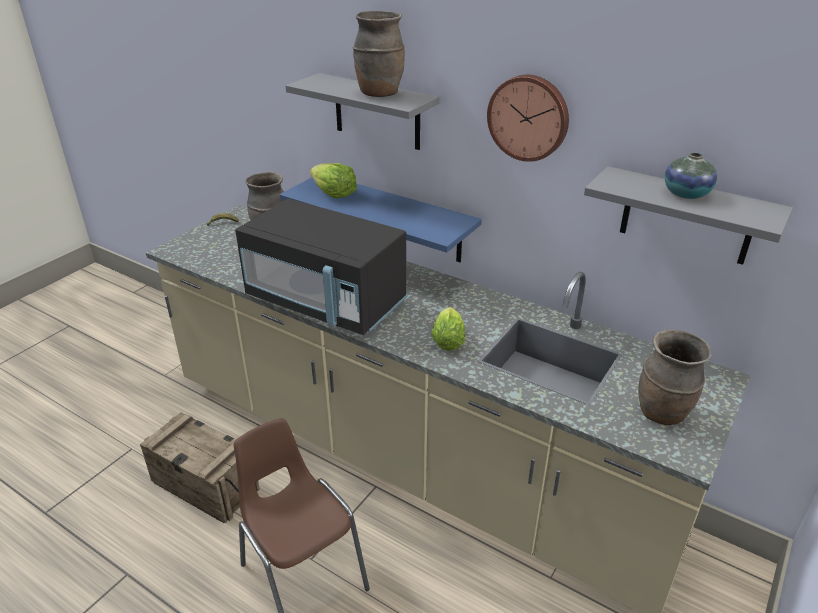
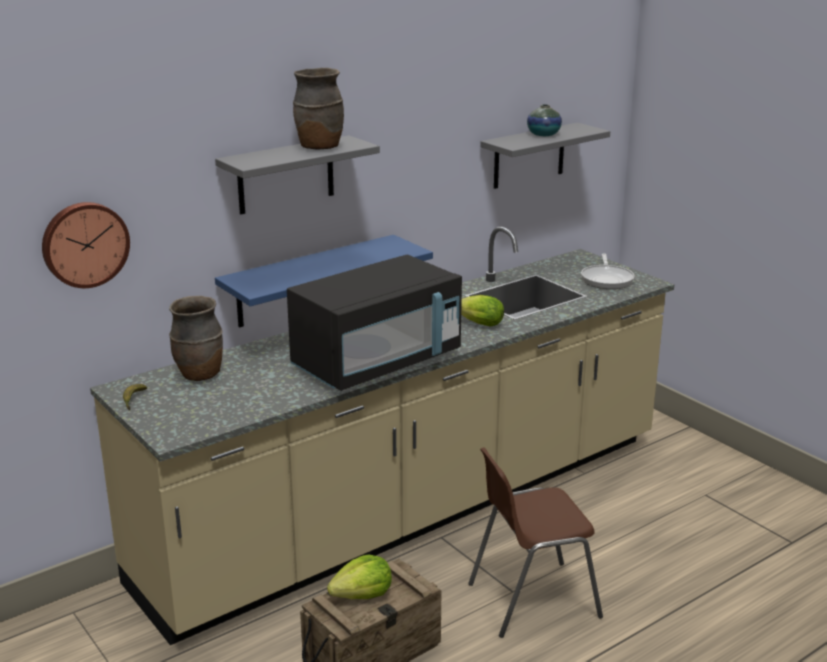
camera: 70 degrees left, 10 degrees down
lettuce [310,163,357,199] -> lettuce moved to [327,555,392,599]
wall clock [487,75,569,162] -> wall clock moved to [42,202,130,288]
brown vase [638,330,711,425] -> frying pan [581,254,635,289]

